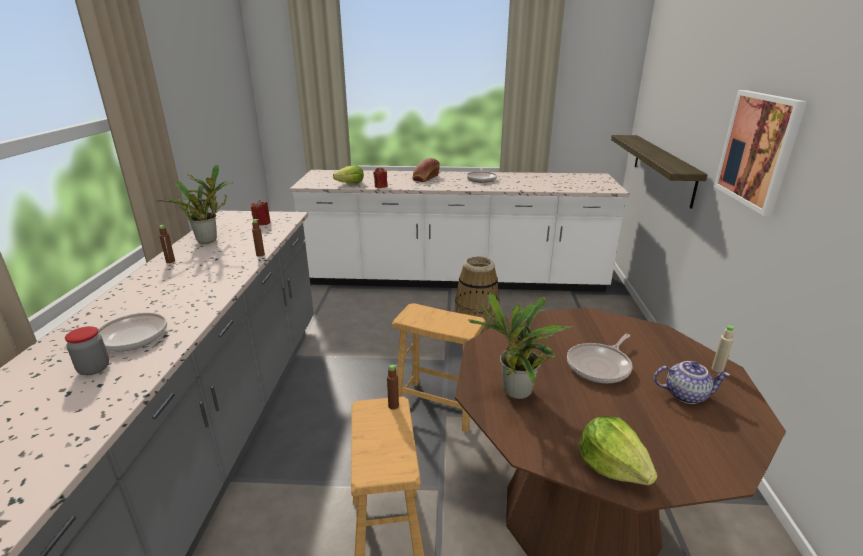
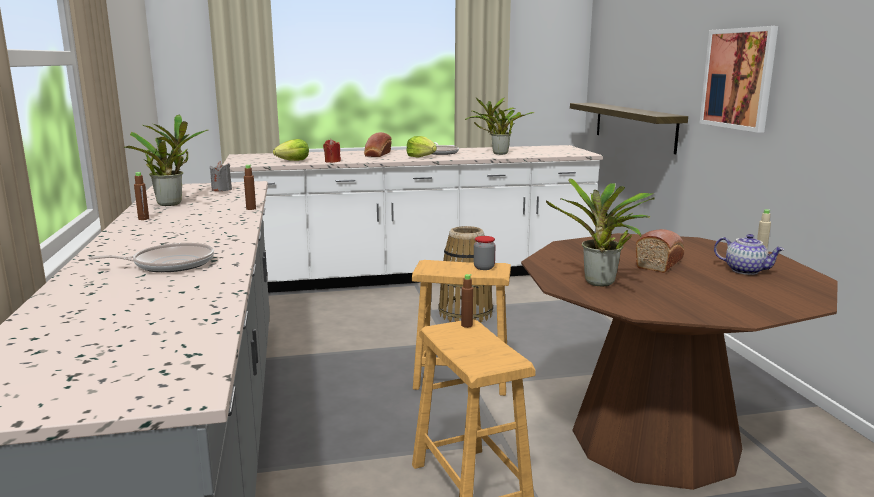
camera: 15 degrees left, 10 degrees down
jar [65,326,109,375] -> jar moved to [474,236,496,270]
red candle [251,200,271,225] -> grey candle [210,161,232,191]
frying pan [567,334,632,383] -> bread [636,229,684,273]
lettuce [579,416,658,485] -> lettuce moved to [406,136,437,158]
teapot [654,361,730,404] -> teapot turned 45 degrees clockwise [714,234,785,275]
none -> potted plant [465,98,534,155]

